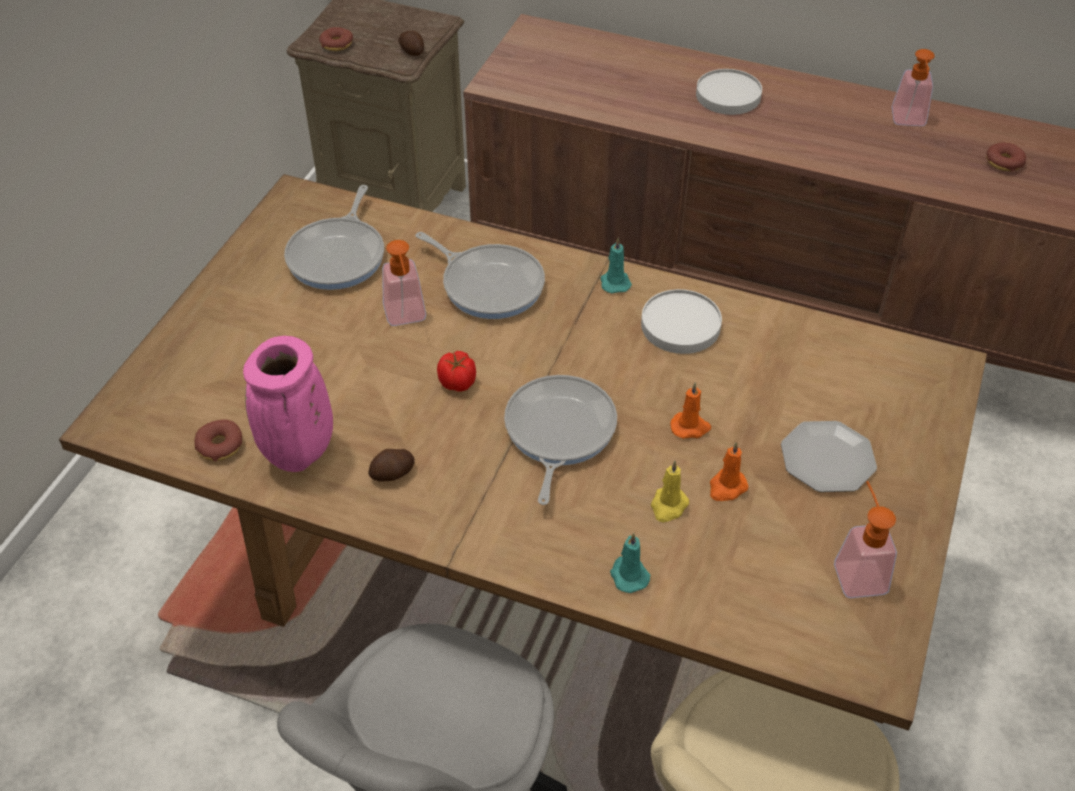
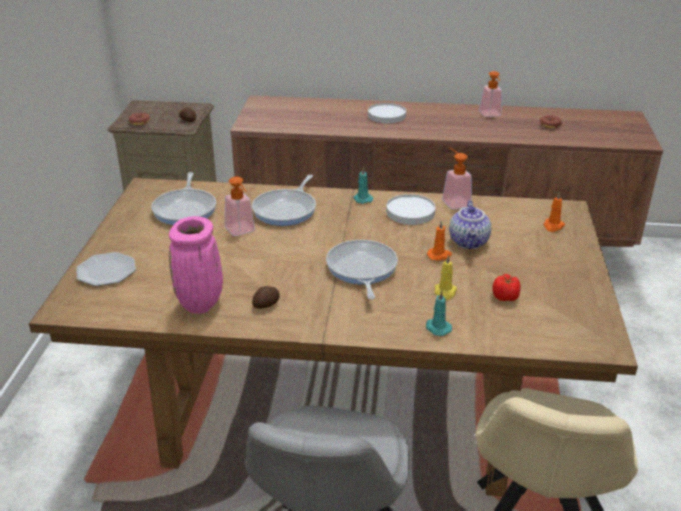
camera: 15 degrees left, 15 degrees down
donut [194,419,242,461] -> none
frying pan [415,232,545,319] -> frying pan turned 90 degrees clockwise [252,175,316,226]
tomato [437,351,476,392] -> tomato moved to [492,274,521,301]
orange candle [710,442,749,501] -> orange candle moved to [543,191,565,232]
plate [781,421,877,492] -> plate moved to [76,252,136,286]
soap dispenser [834,481,897,598] -> soap dispenser moved to [442,148,472,210]
none -> teapot [449,200,491,249]

